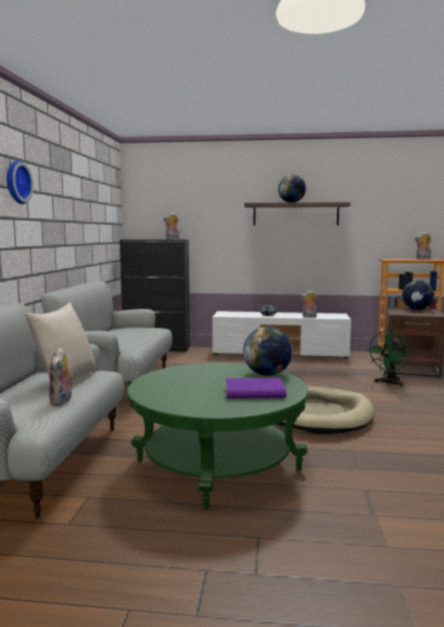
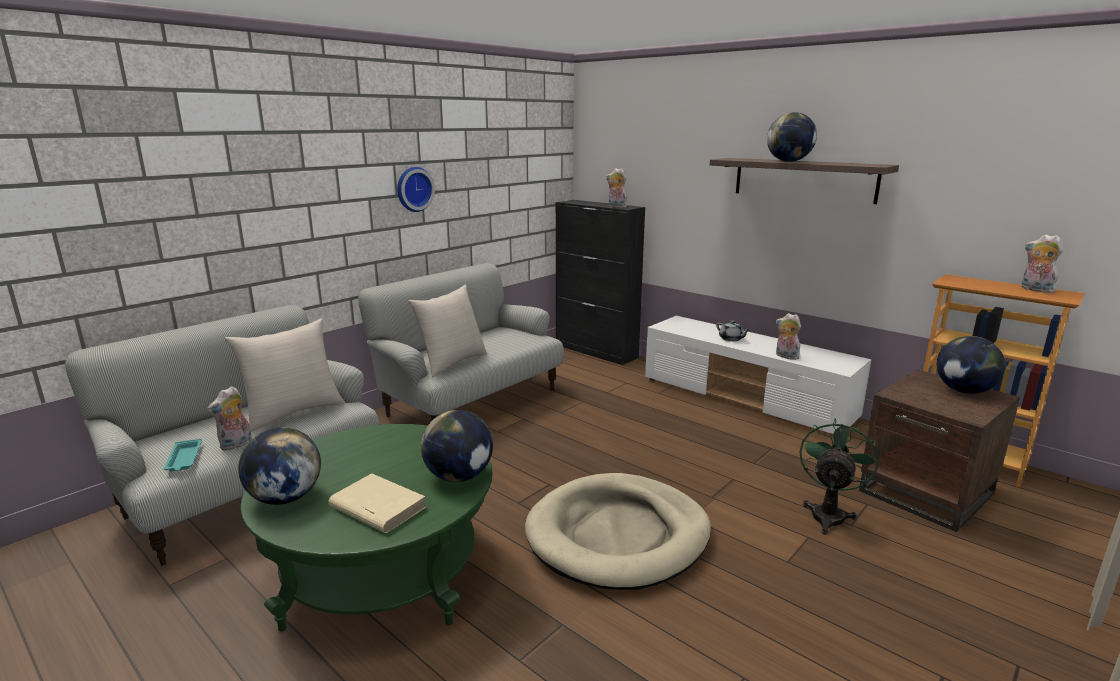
camera: 35 degrees right, 10 degrees up
wall clock [7,160,33,204] -> wall clock moved to [397,167,435,212]
purple book [226,378,286,398] -> beige book [328,473,426,533]
green fan [367,330,411,387] -> green fan turned 135 degrees clockwise [800,418,878,534]
none -> turquoise tray [164,439,202,472]
none -> globe [238,427,321,505]
none -> beige pillow [408,284,487,377]

